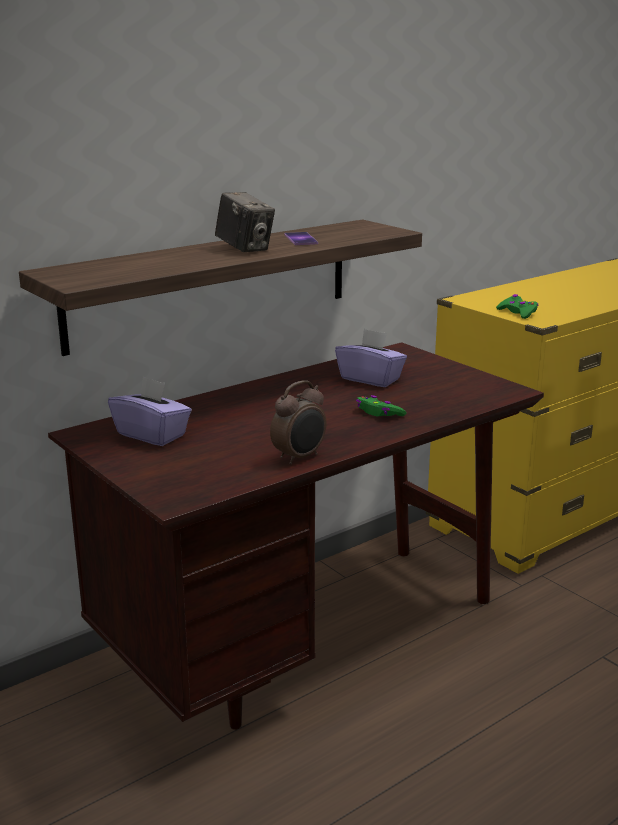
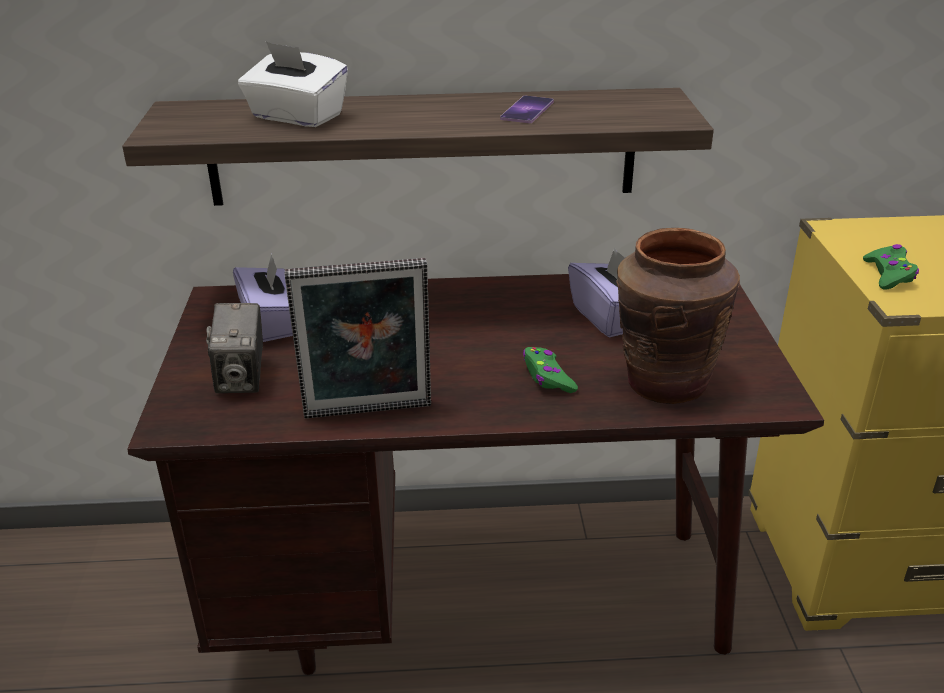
camera: 35 degrees right, 10 degrees up
camera [215,192,275,252] -> camera moved to [206,303,263,393]
alarm clock [270,380,326,465] -> picture frame [284,258,431,419]
none -> white tissue box [238,42,348,127]
none -> brown vase [617,228,740,404]

